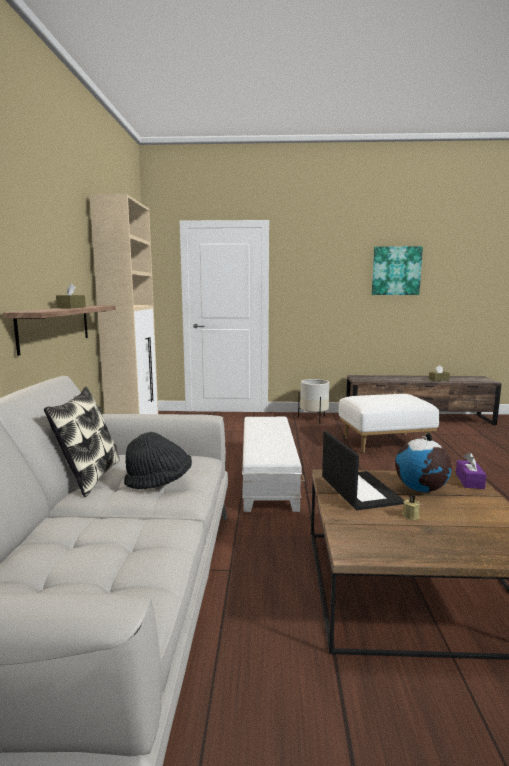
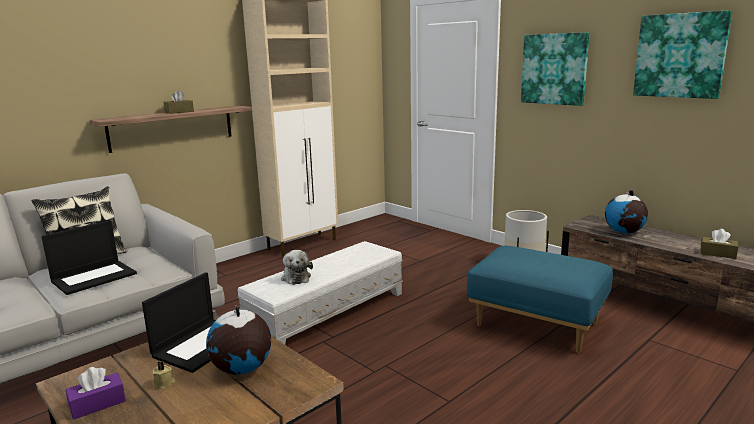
camera: 45 degrees right, 5 degrees up
black hat [124,432,192,489] -> laptop [41,220,137,295]
white ottoman [338,394,439,453] -> blue ottoman [467,246,613,353]
purple tissue box [456,453,487,489] -> purple tissue box moved to [66,367,126,420]
none -> plush toy [281,250,313,285]
none -> picture [521,32,590,106]
none -> globe [605,190,648,234]

